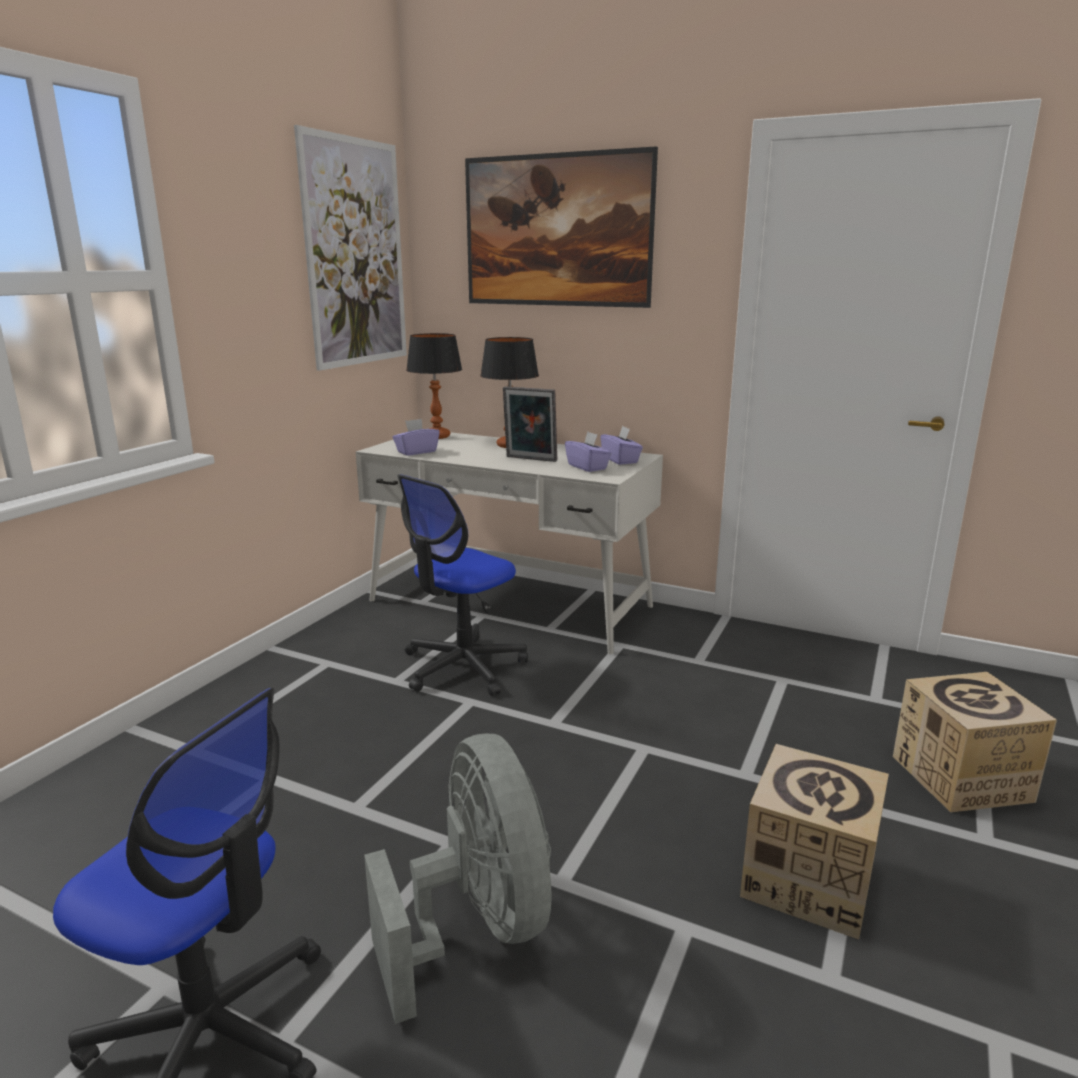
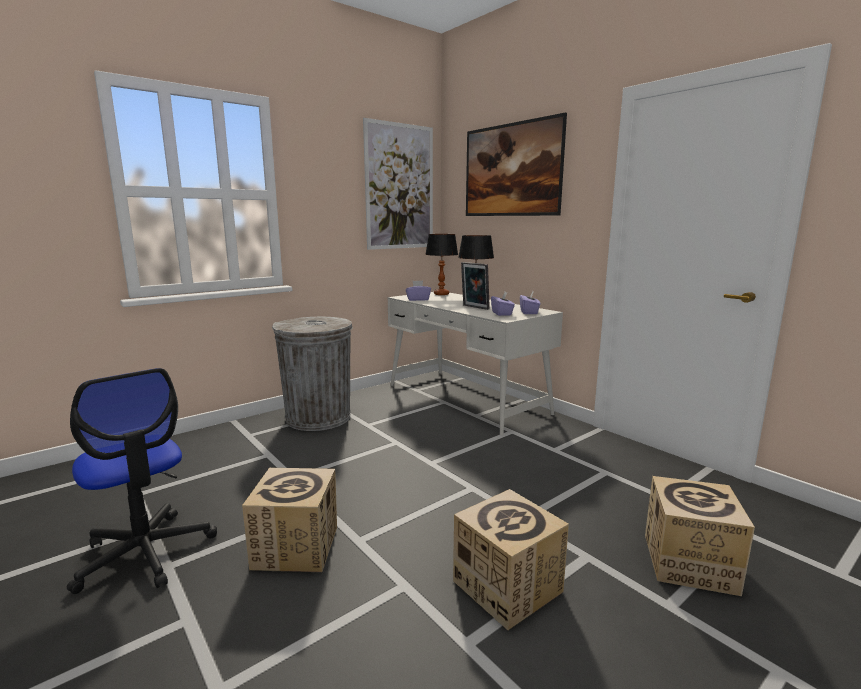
camera: 25 degrees right, 5 degrees down
grey fan [364,733,552,1024] -> cardboard box [242,468,337,572]
office chair [397,474,528,696] -> none
none -> grey trash can [272,317,353,431]

